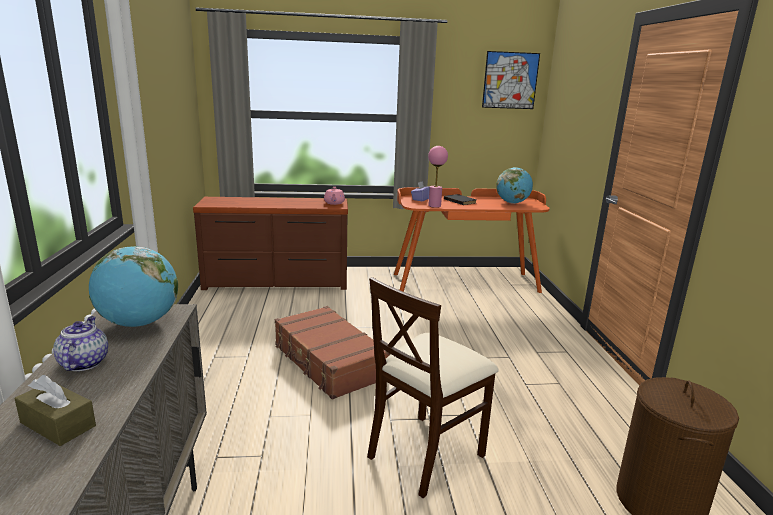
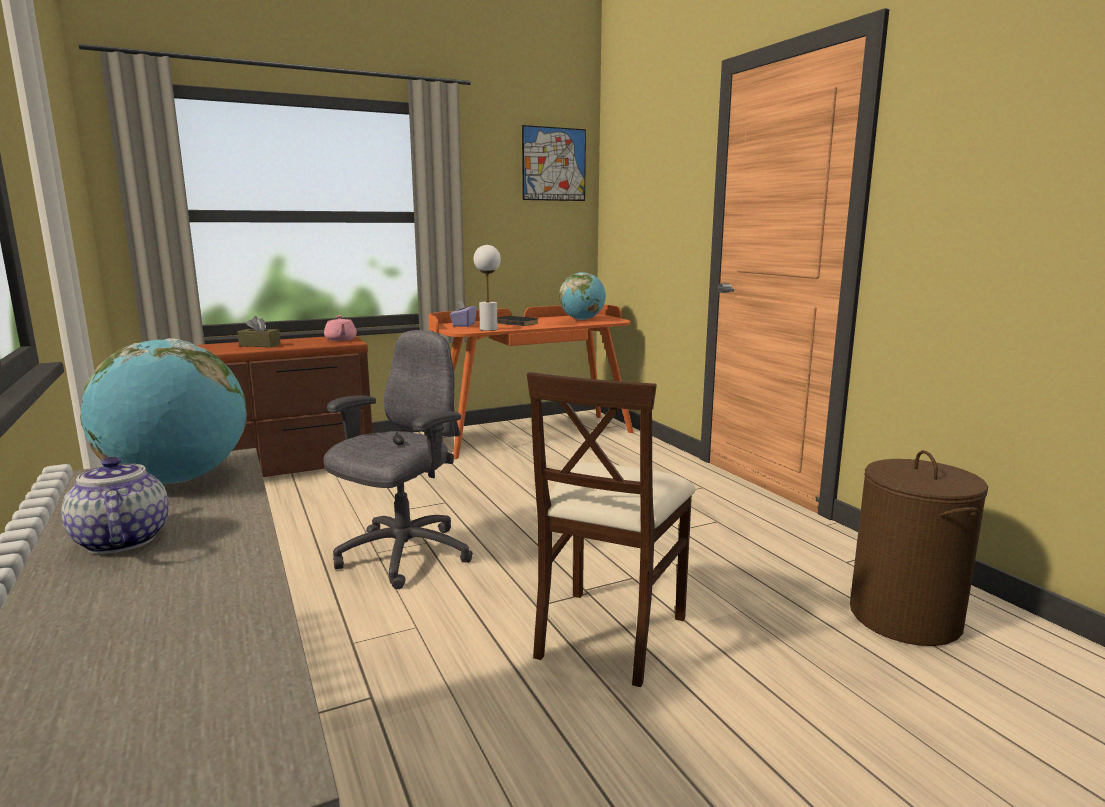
camera: 20 degrees left, 5 degrees down
brown tissue box [14,375,96,446] -> brown tissue box moved to [238,316,281,347]
brown suitcase [274,306,390,400] -> grey office chair [323,330,473,589]
pink table lamp [428,146,448,208] -> white table lamp [474,245,501,331]

